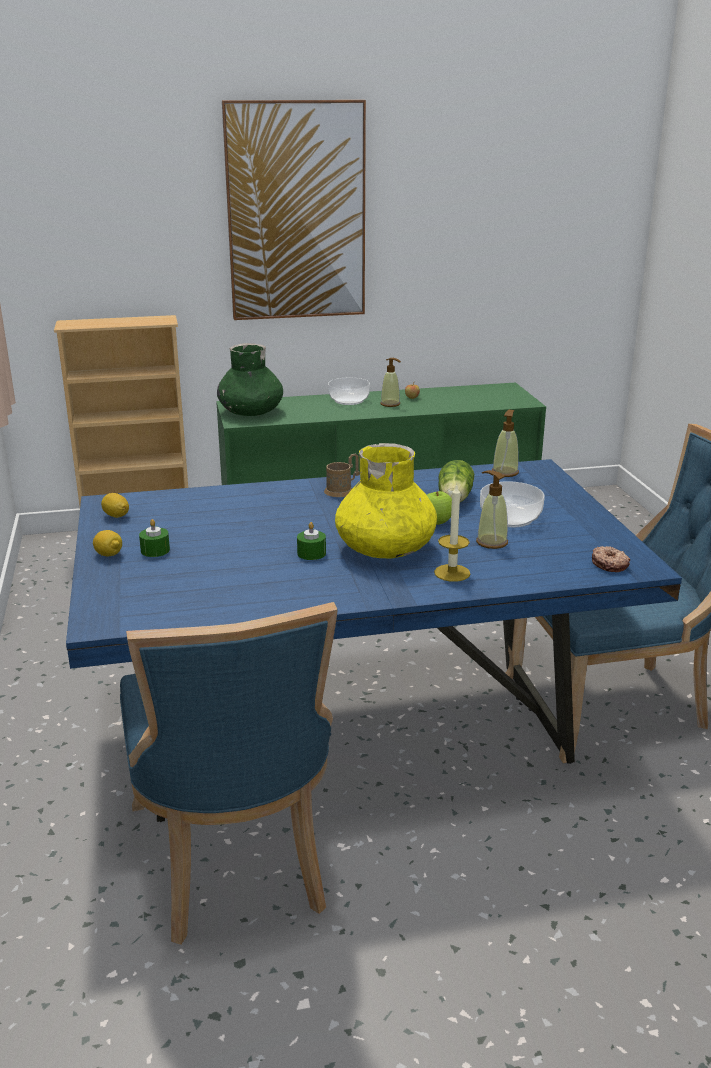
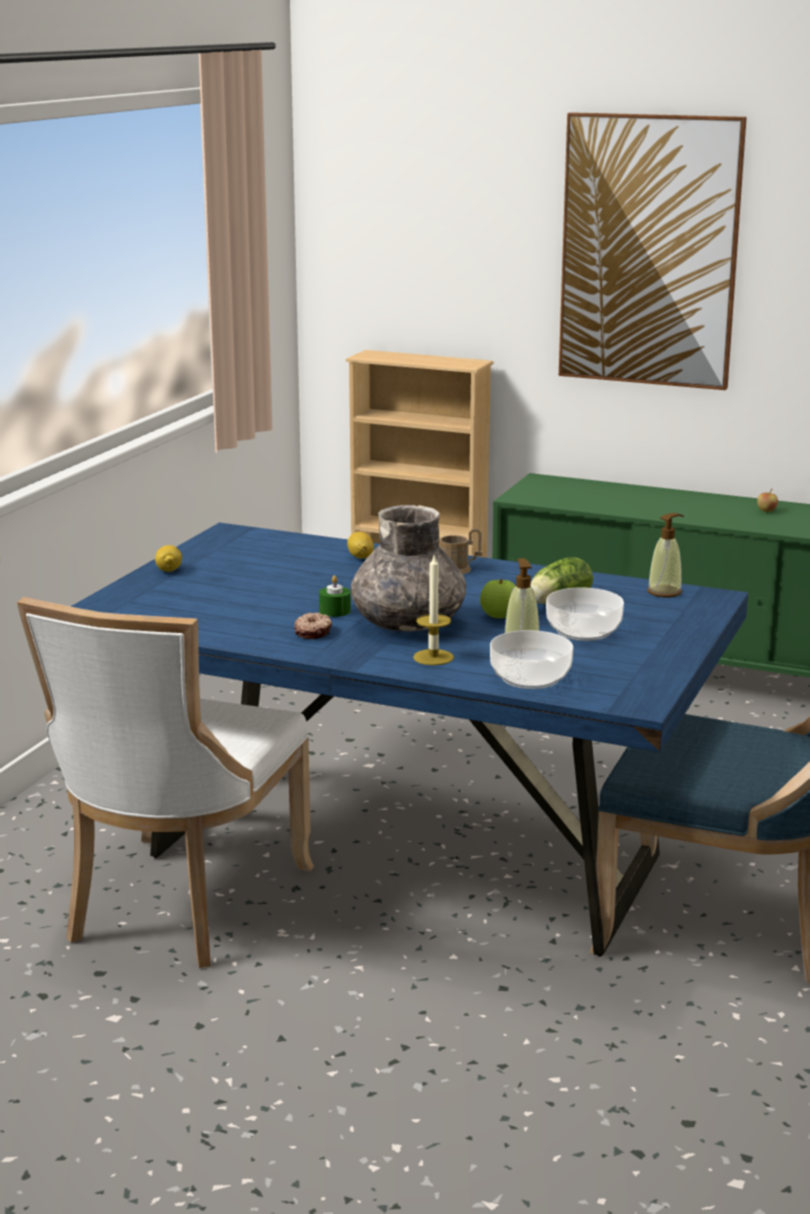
camera: 35 degrees right, 5 degrees down
lemon [101,493,129,518] -> lemon moved to [347,532,374,559]
blue chair [120,602,338,945] -> white chair [17,597,314,968]
green candle [139,519,170,557] -> none
green vase [217,343,283,416] -> none
bowl [328,378,370,405] -> bowl moved to [490,630,573,689]
yellow vase [335,443,437,559] -> grey vase [351,505,466,632]
soap dispenser [380,358,401,407] -> none
donut [592,546,630,572] -> donut moved to [294,613,332,639]

